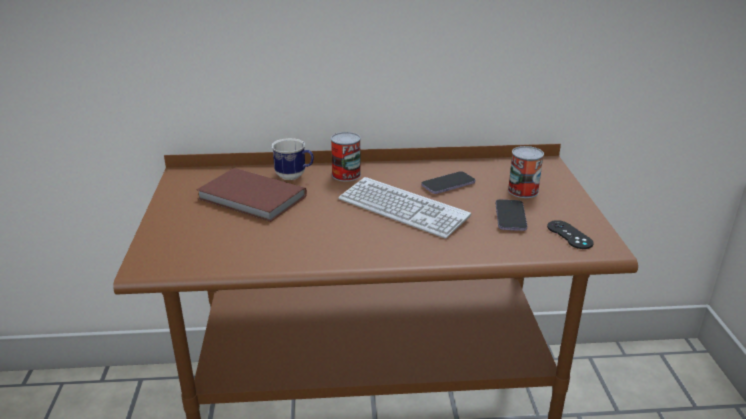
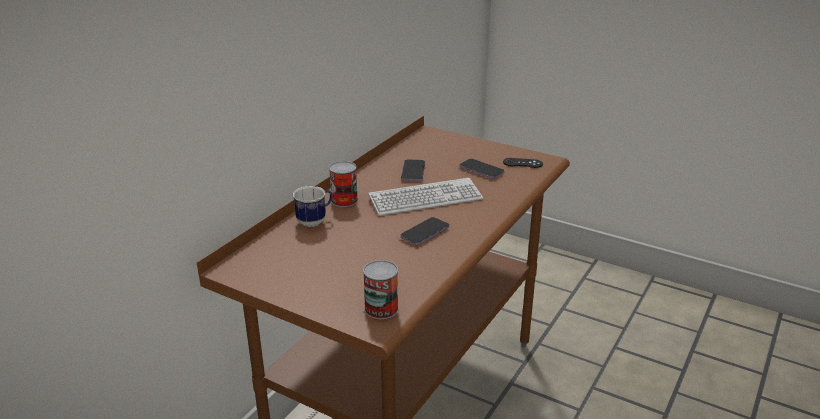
camera: 55 degrees left, 0 degrees up
brown book [196,168,307,222] -> none
can [508,146,544,198] -> can moved to [363,260,399,319]
none -> phone [401,217,449,245]

